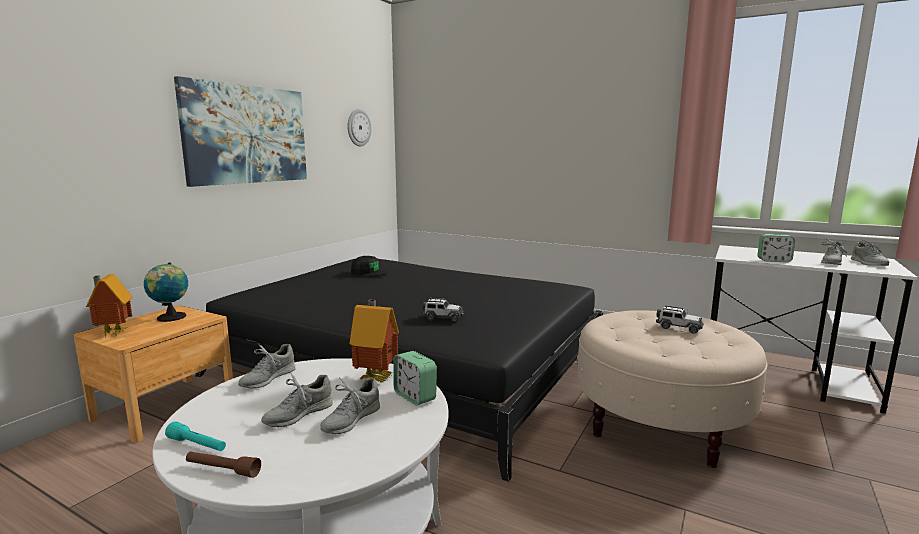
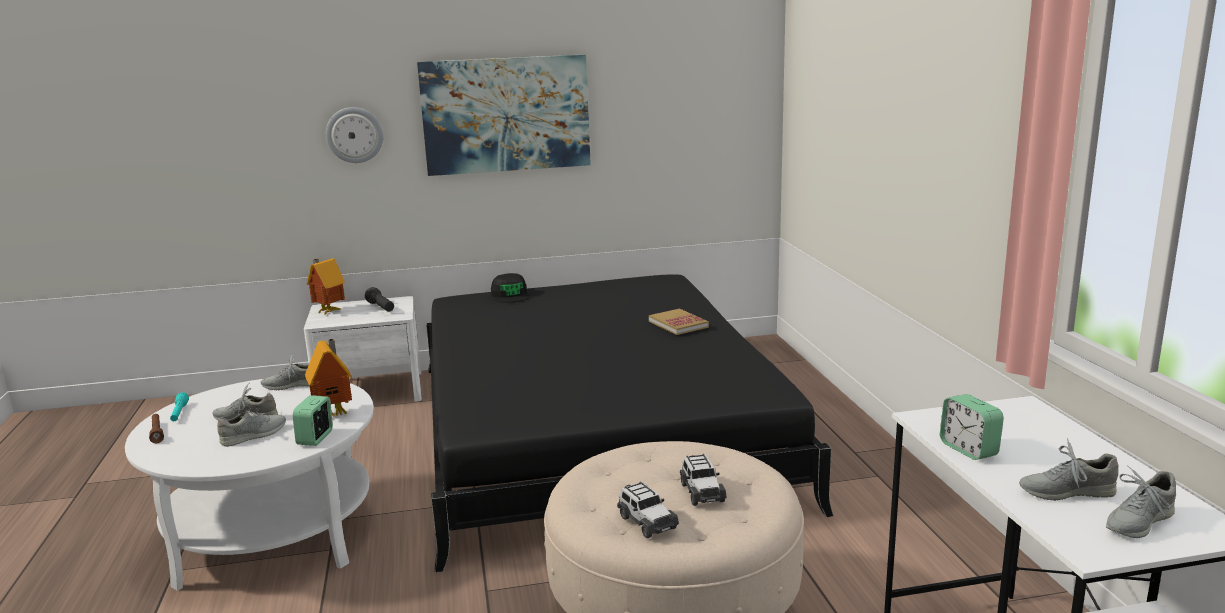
camera: 50 degrees right, 5 degrees up
brown nightstand [73,306,233,443] -> white nightstand [304,296,422,402]
globe [144,262,188,322] -> black flashlight [365,287,394,312]
grey shoe [320,377,380,434] -> grey shoe turned 150 degrees clockwise [217,408,286,447]
wall clock [347,109,372,146] -> wall clock moved to [326,107,383,163]
black cap [351,256,388,276] -> black cap moved to [491,273,530,303]
toy car [422,298,464,322] -> toy car moved to [617,481,679,538]
none -> book [649,308,709,335]

